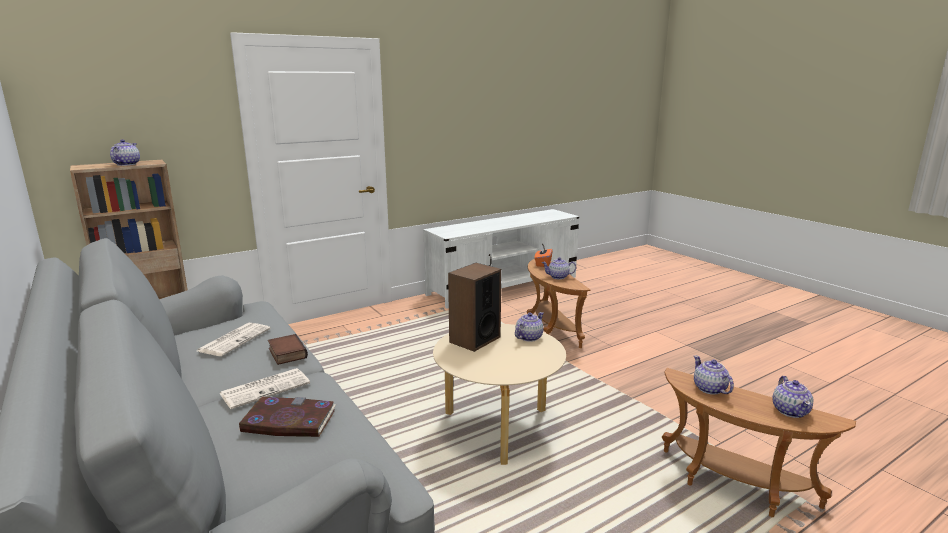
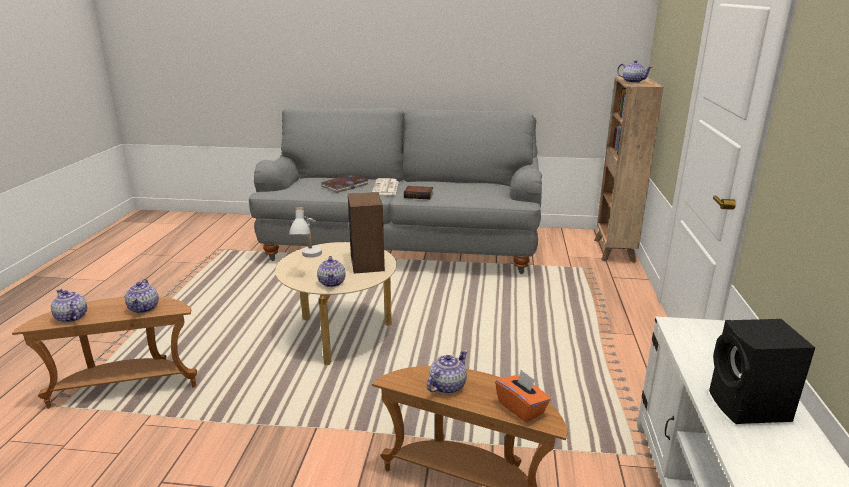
camera: 130 degrees right, 5 degrees up
newspaper [197,323,271,356] -> none
teapot [694,356,734,395] -> teapot turned 60 degrees clockwise [125,279,159,313]
none -> white table lamp [289,207,322,258]
none -> black speaker [709,319,815,424]

